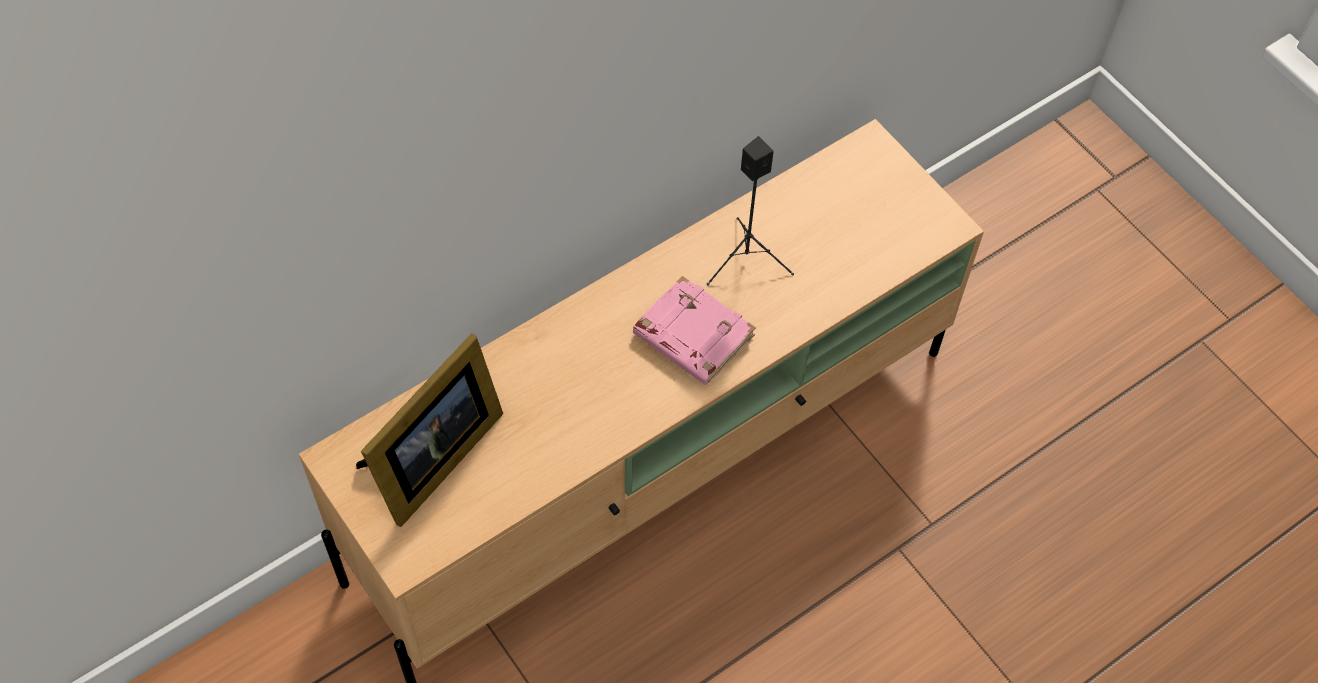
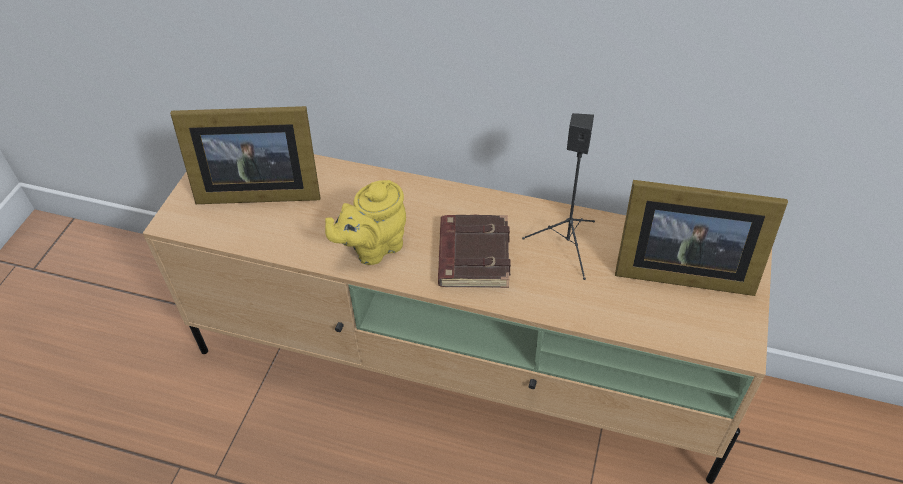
camera: 55 degrees right, 10 degrees down
pink book [633,276,756,385] -> brown book [438,215,511,288]
none -> yellow teapot [325,180,406,265]
none -> picture frame [615,180,788,296]

